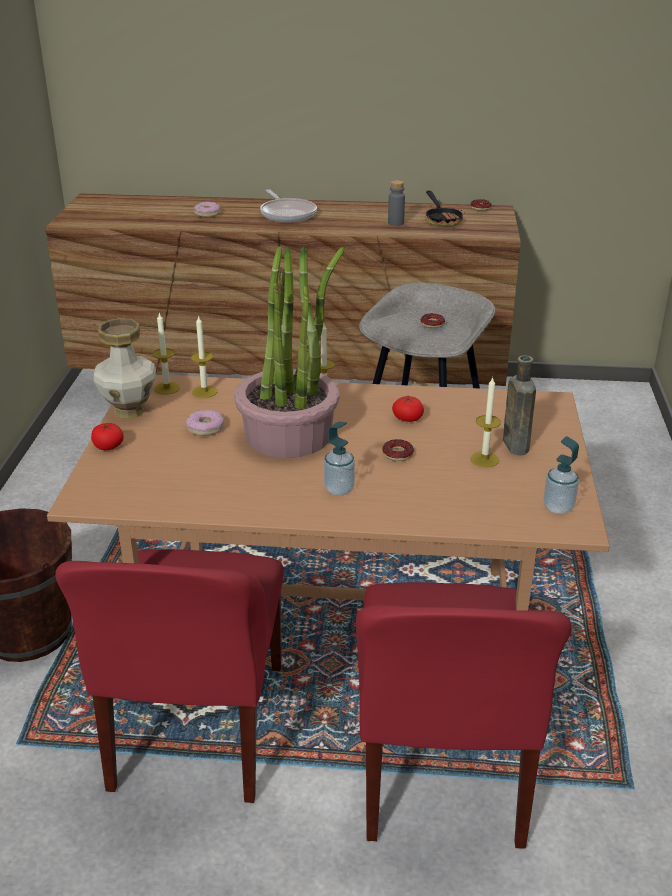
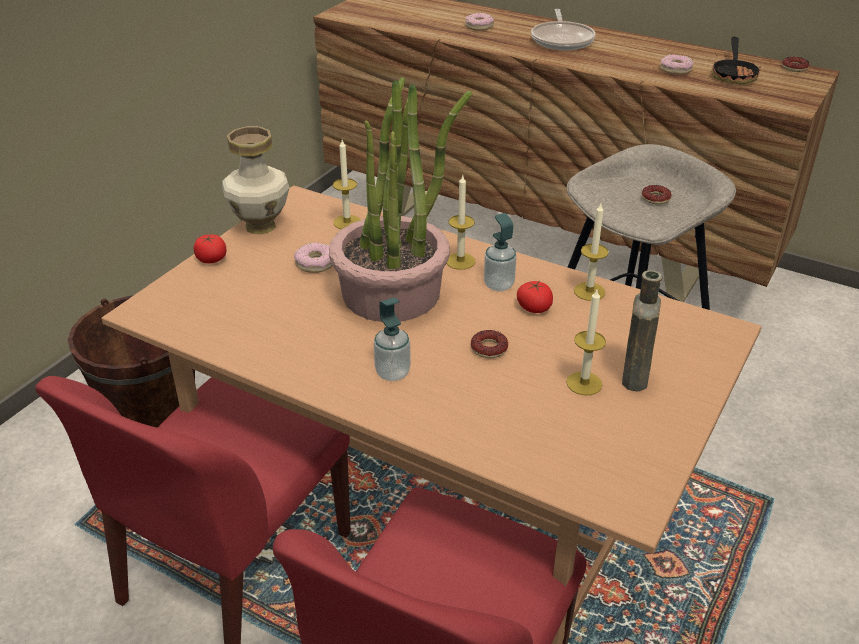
camera: 25 degrees right, 5 degrees up
candle [152,312,180,395] -> candle moved to [574,204,609,301]
grey bottle [388,180,405,226] -> donut [660,54,694,75]
soap dispenser [543,436,579,514] -> soap dispenser moved to [484,213,517,292]

